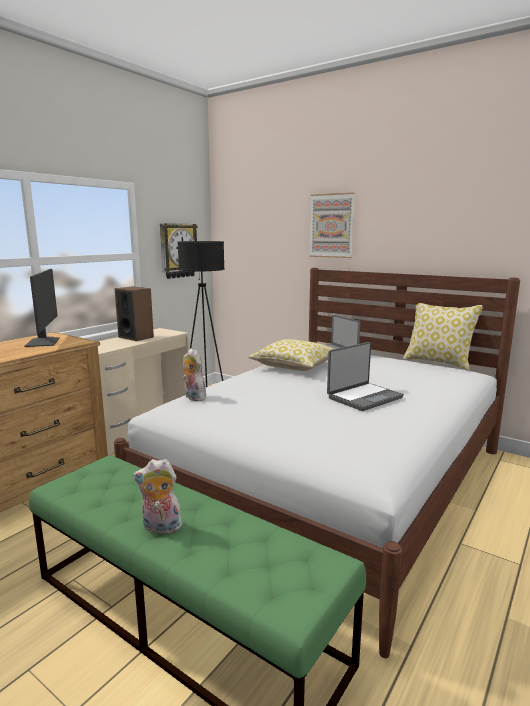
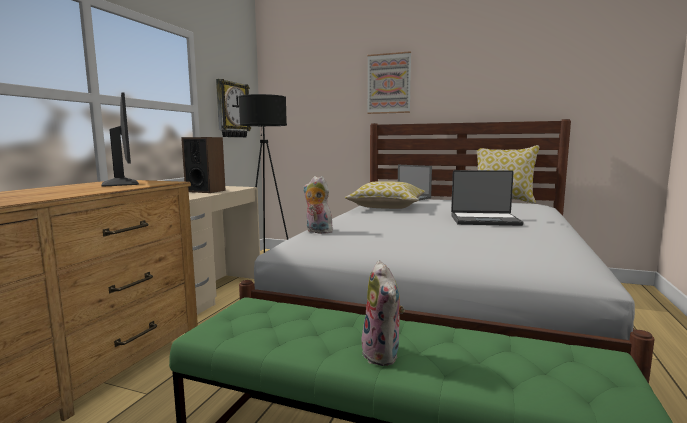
camera: 15 degrees left, 5 degrees down
plush toy [133,459,184,534] -> plush toy turned 90 degrees counterclockwise [362,260,405,366]
laptop [327,342,404,411] -> laptop turned 60 degrees clockwise [451,170,524,226]

